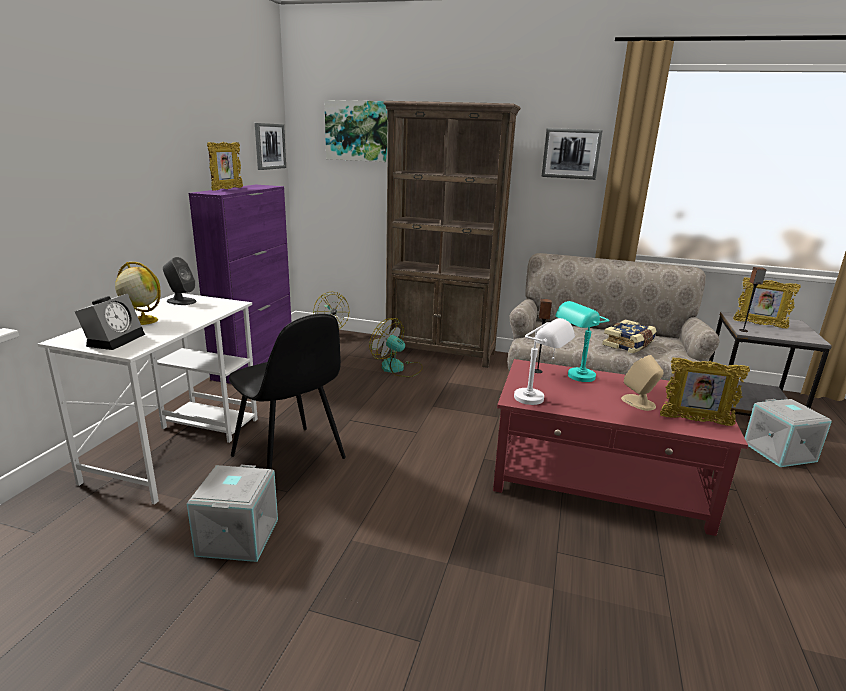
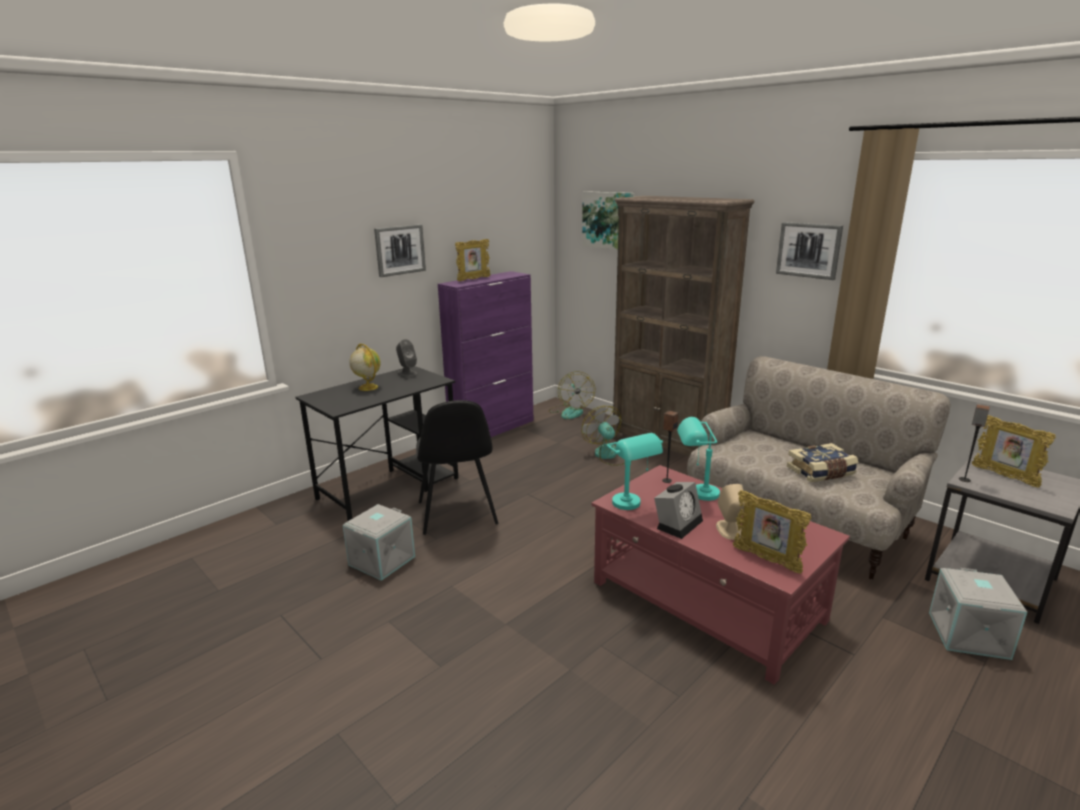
camera: 30 degrees right, 0 degrees up
white desk [38,293,258,505] -> black desk [296,366,458,521]
alarm clock [75,294,145,350] -> alarm clock moved to [654,482,703,539]
picture [255,123,286,170] -> picture moved to [374,224,426,277]
white table lamp [514,318,575,405] -> turquoise table lamp [607,433,663,510]

